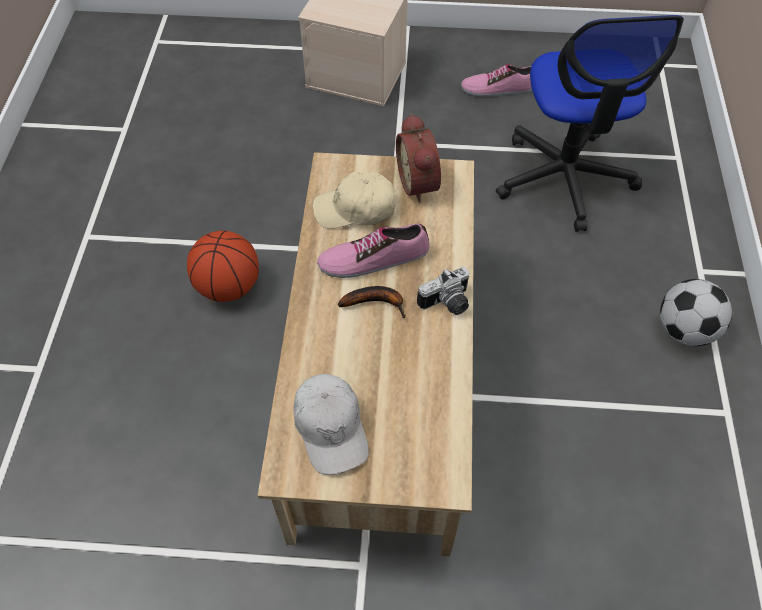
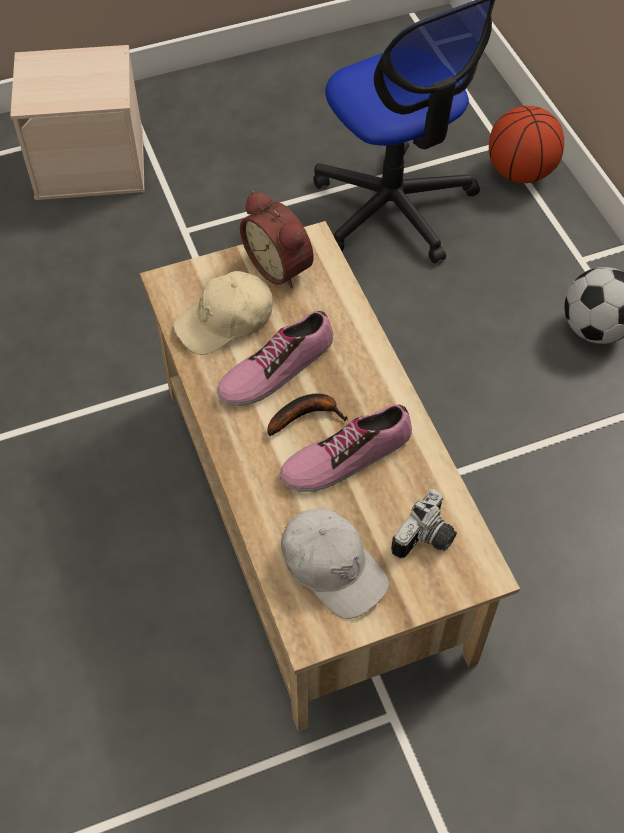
camera: 25 degrees left, 0 degrees up
basketball [187,231,259,302] -> basketball moved to [489,106,564,183]
camera [417,267,470,315] -> camera moved to [391,489,457,558]
shoe [461,64,532,97] -> shoe moved to [280,404,412,492]

